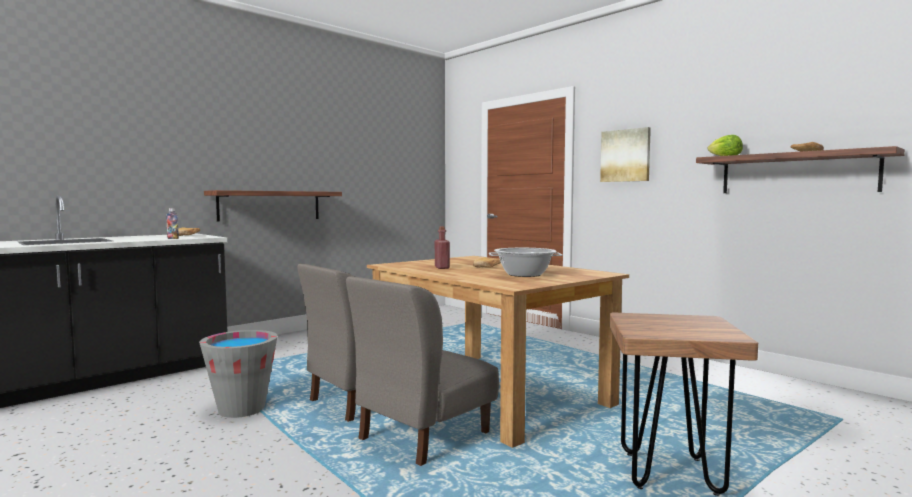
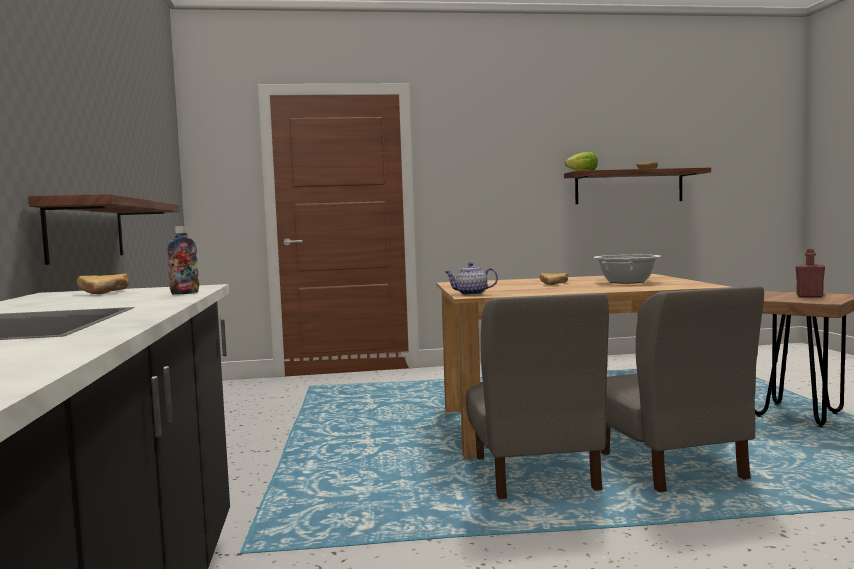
camera: 55 degrees left, 0 degrees up
grey bucket [199,330,278,418] -> none
red bottle [435,226,450,269] -> red bottle moved to [796,249,825,298]
picture [600,127,651,182] -> none
none -> teapot [445,262,498,295]

